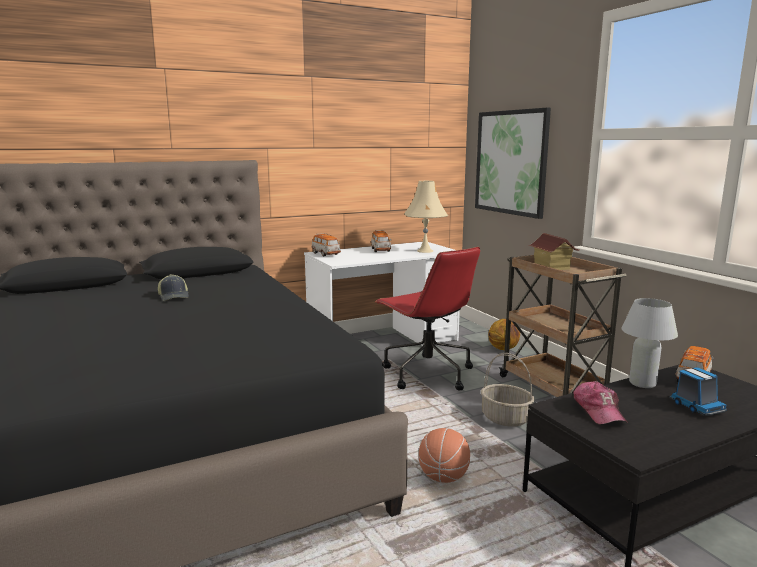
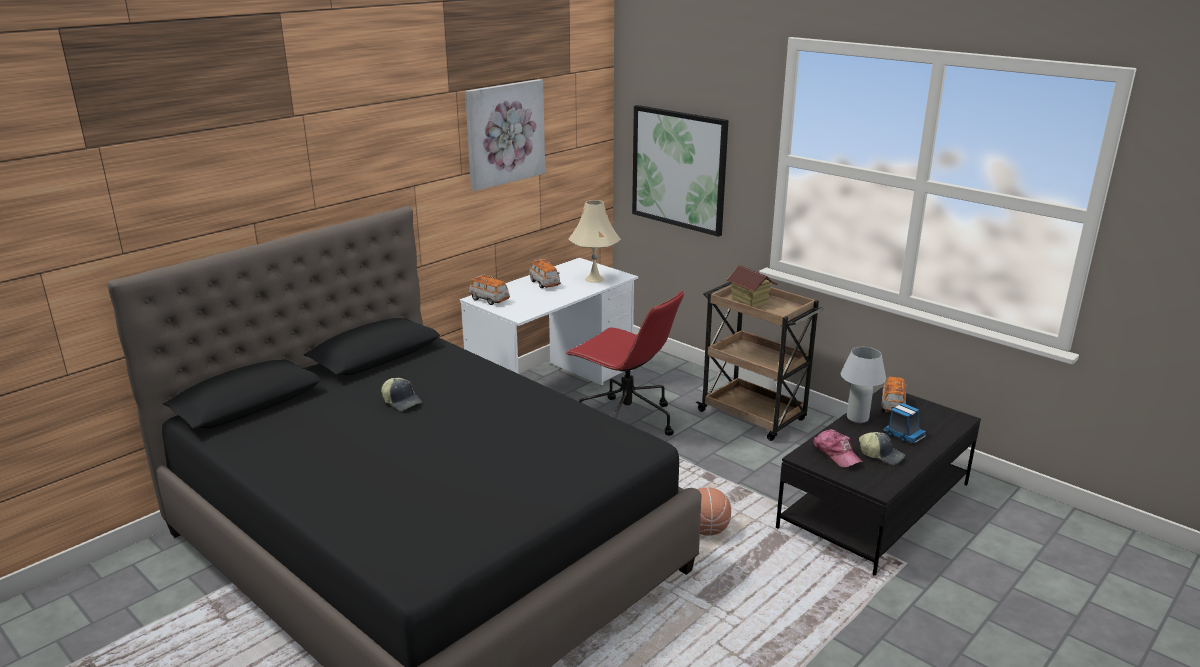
camera: 20 degrees left, 10 degrees up
basket [481,353,535,427] -> none
basketball [488,319,520,350] -> none
none -> picture [465,79,545,191]
none -> cap [859,432,905,465]

